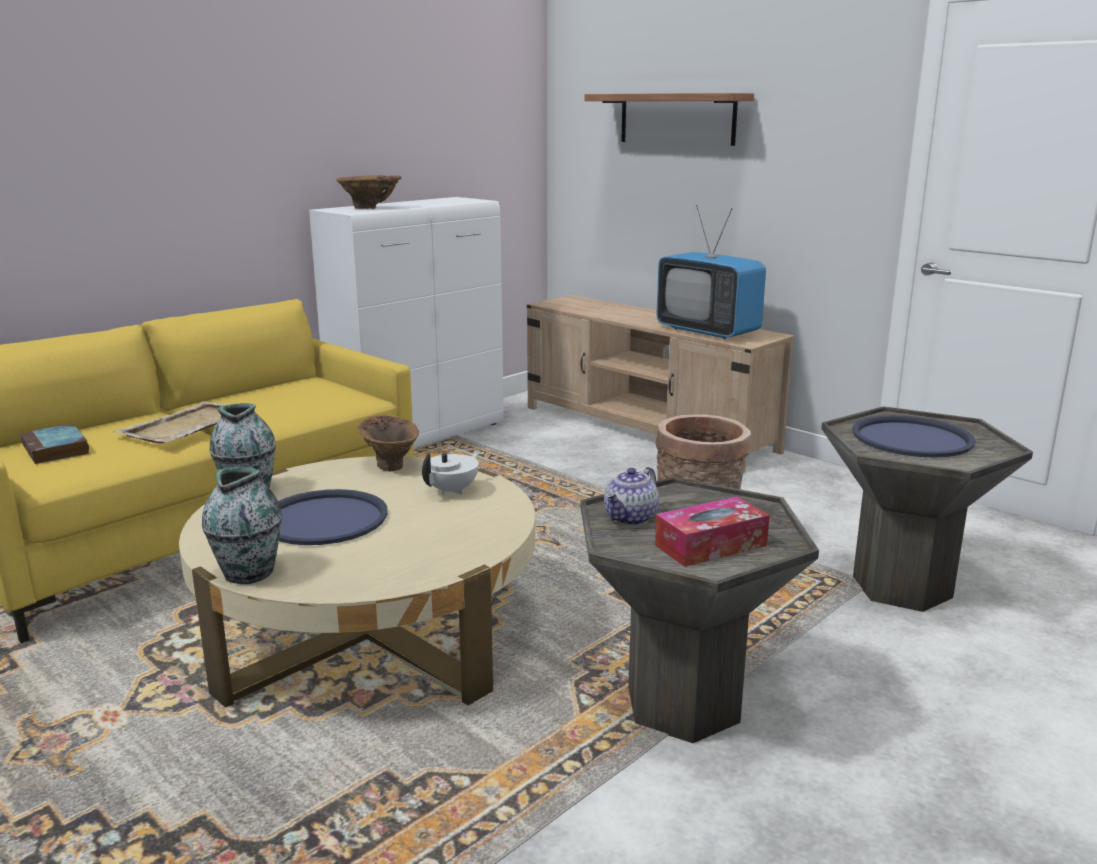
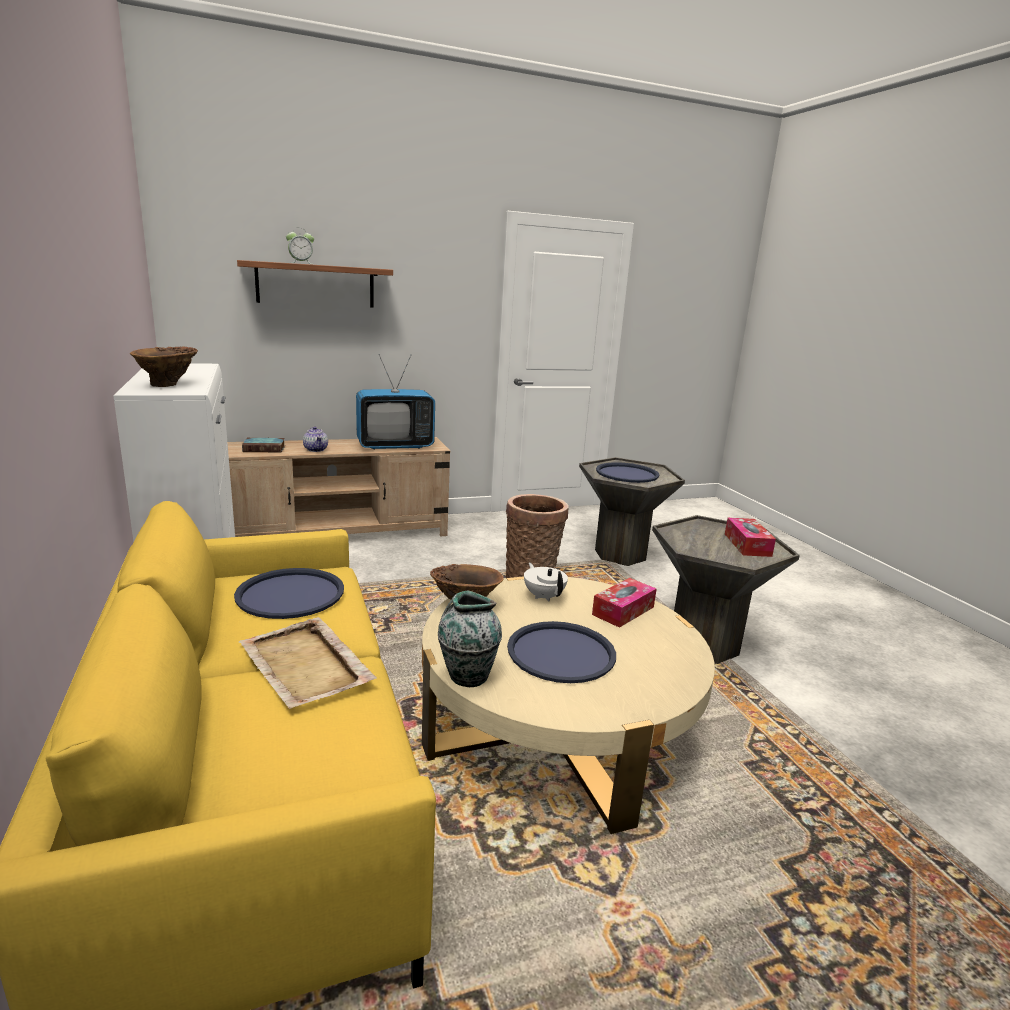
camera: 65 degrees left, 0 degrees up
book [20,424,90,464] -> book moved to [242,438,285,452]
vase [202,467,282,584] -> none
teapot [604,467,659,526] -> teapot moved to [303,427,328,452]
none -> blue tray [234,568,344,619]
none -> alarm clock [286,228,314,264]
none -> tissue box [592,578,656,628]

